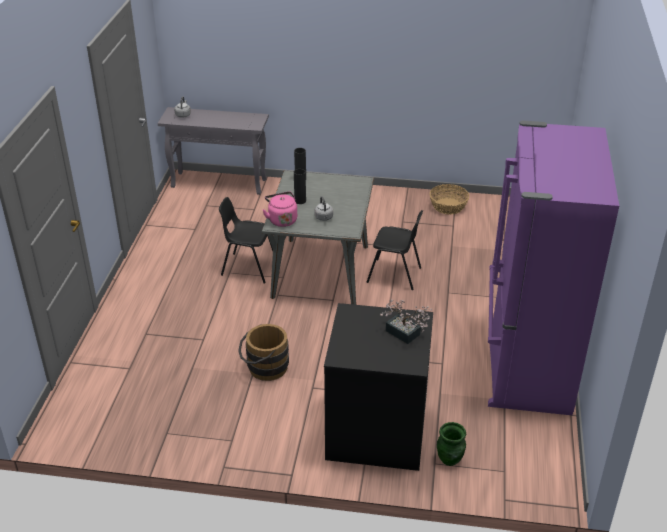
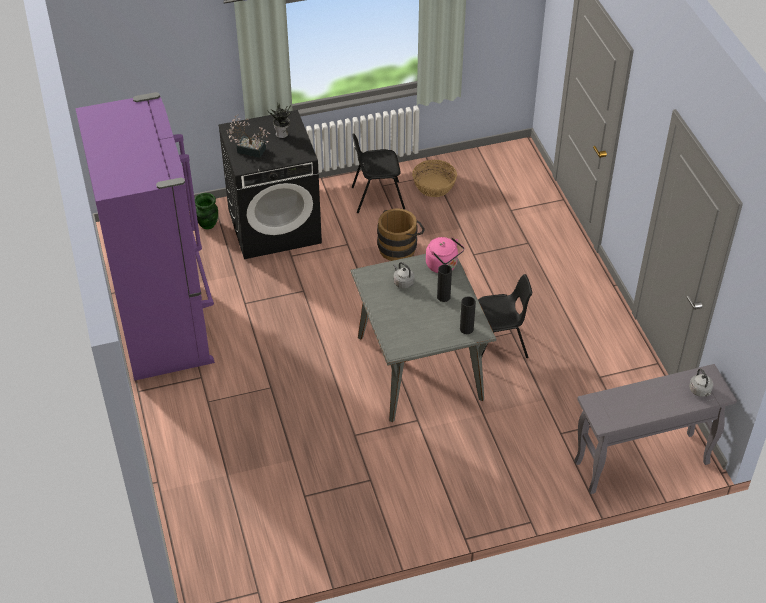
camera: 155 degrees right, 10 degrees up
black chair [367,210,423,290] -> black chair moved to [352,133,405,213]
basket [429,184,469,215] -> basket moved to [412,160,457,197]
none -> potted plant [267,103,291,138]

